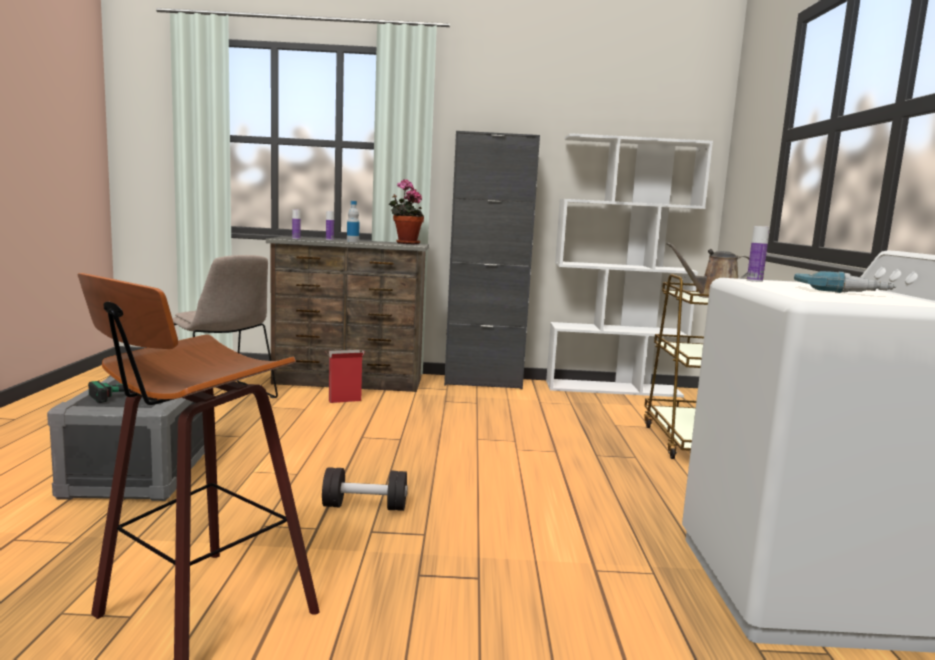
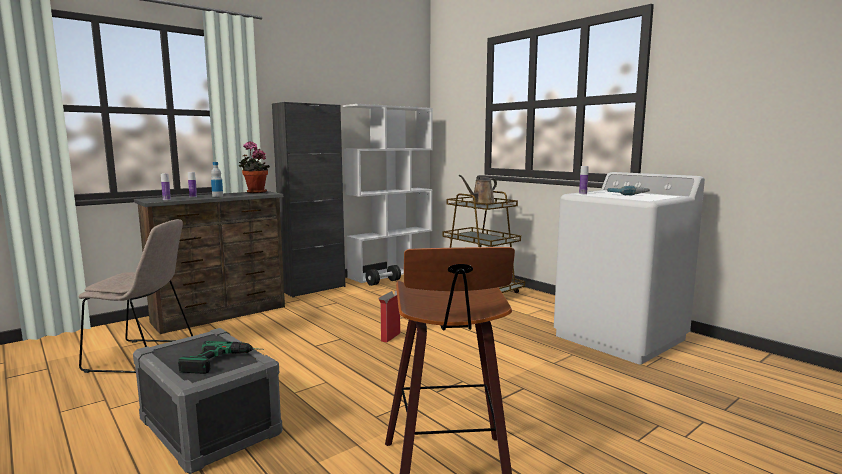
camera: 40 degrees left, 0 degrees up
black dumbbell [322,467,408,511] -> black dumbbell moved to [365,265,401,286]
cardboard box [328,350,365,403] -> cardboard box moved to [378,291,400,342]

